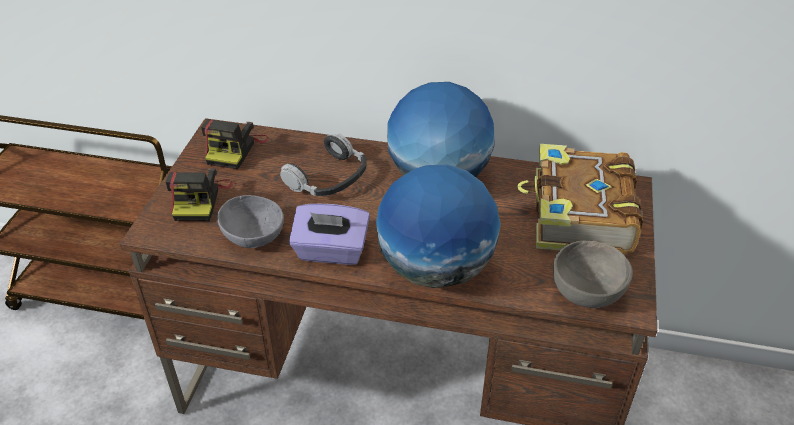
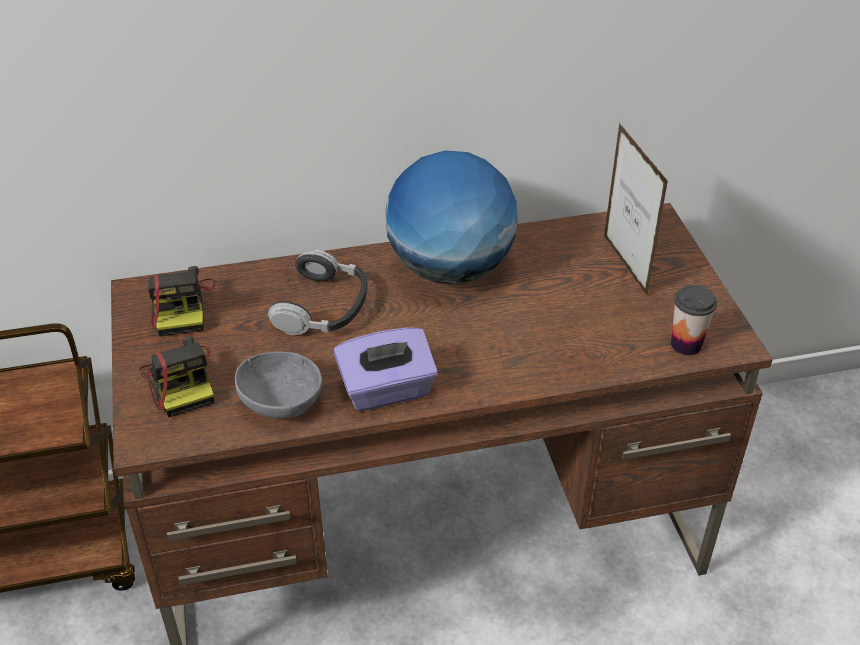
camera: 25 degrees left, 0 degrees up
globe [376,164,501,288] -> none
book [517,144,643,254] -> picture frame [604,123,668,297]
grey bowl [553,241,633,308] -> cup [671,285,717,355]

